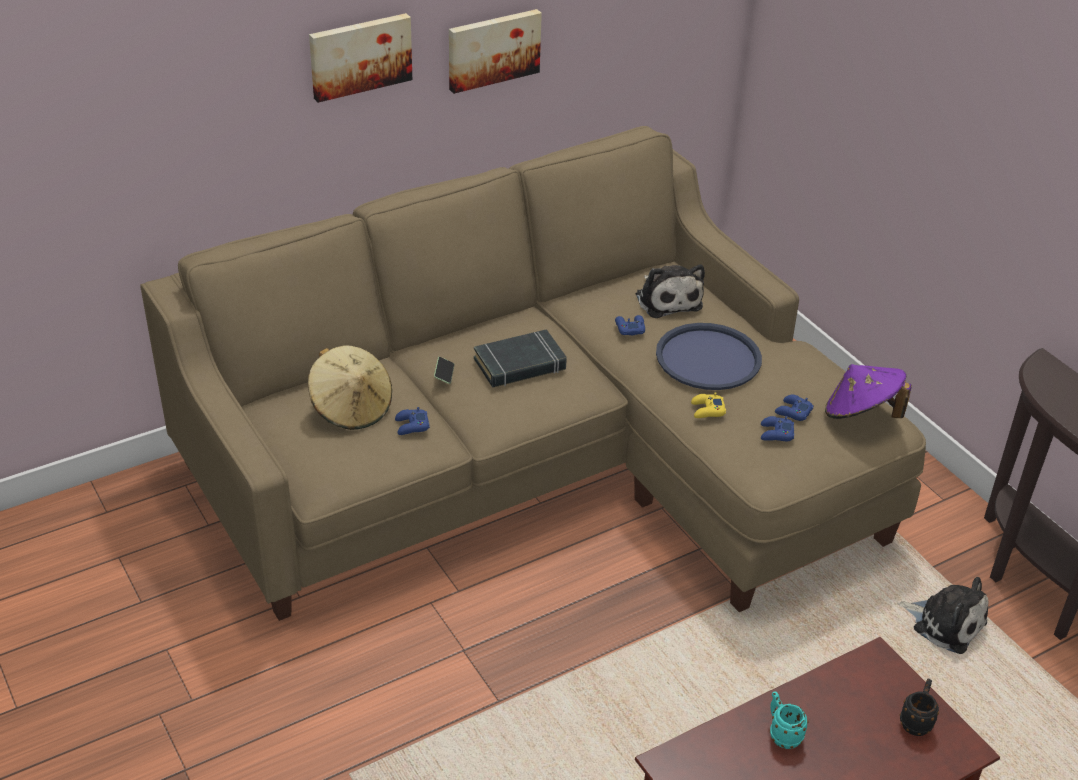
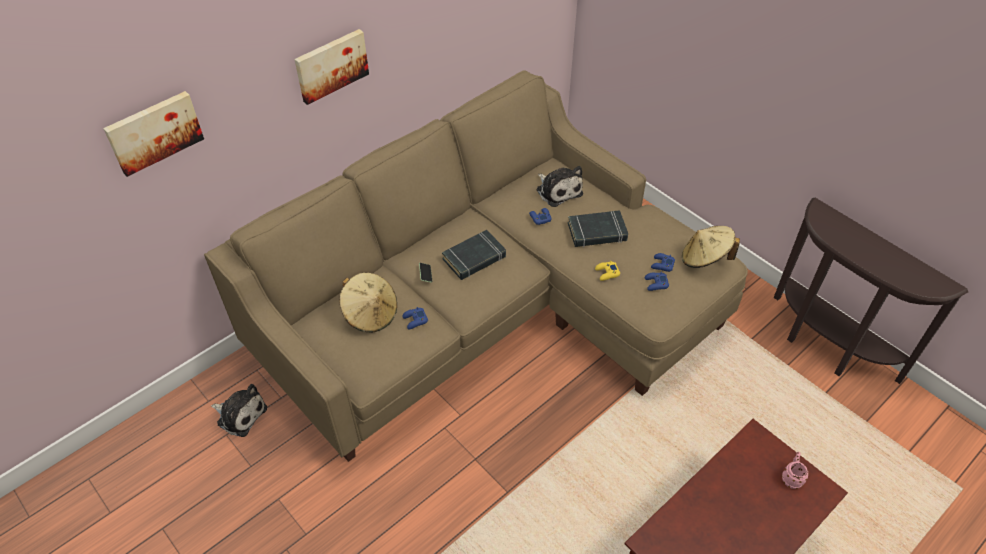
camera: 10 degrees left, 10 degrees up
picture [449,9,542,94] -> picture moved to [103,91,204,177]
blue tray [656,323,762,390] -> black book [568,210,628,247]
turquoise mug [770,691,809,749] -> none
purple hat [825,364,912,419] -> beige hat [682,226,740,268]
plush toy [897,577,989,654] -> plush toy moved to [211,384,267,437]
black mug [900,679,939,736] -> pink mug [782,452,809,489]

